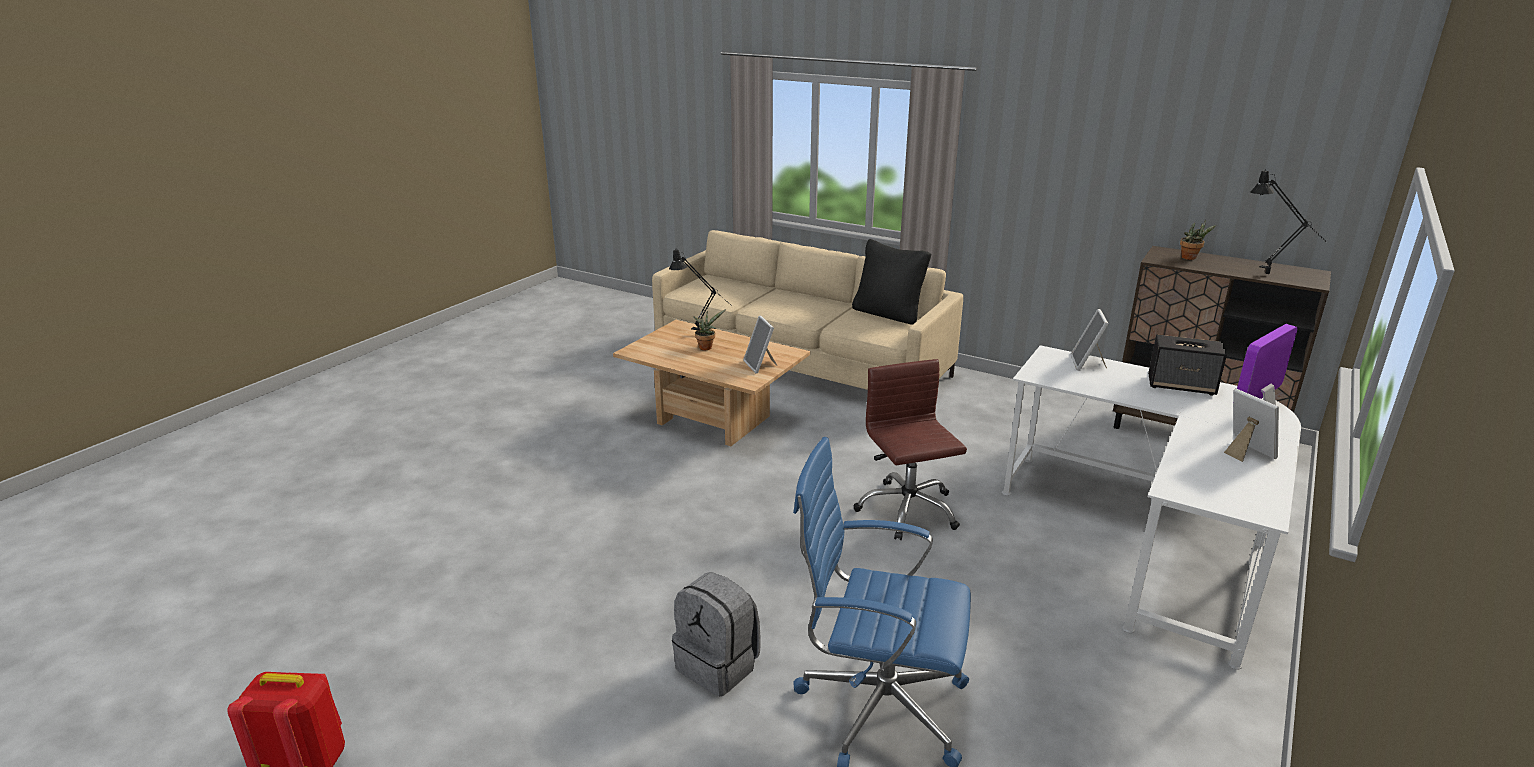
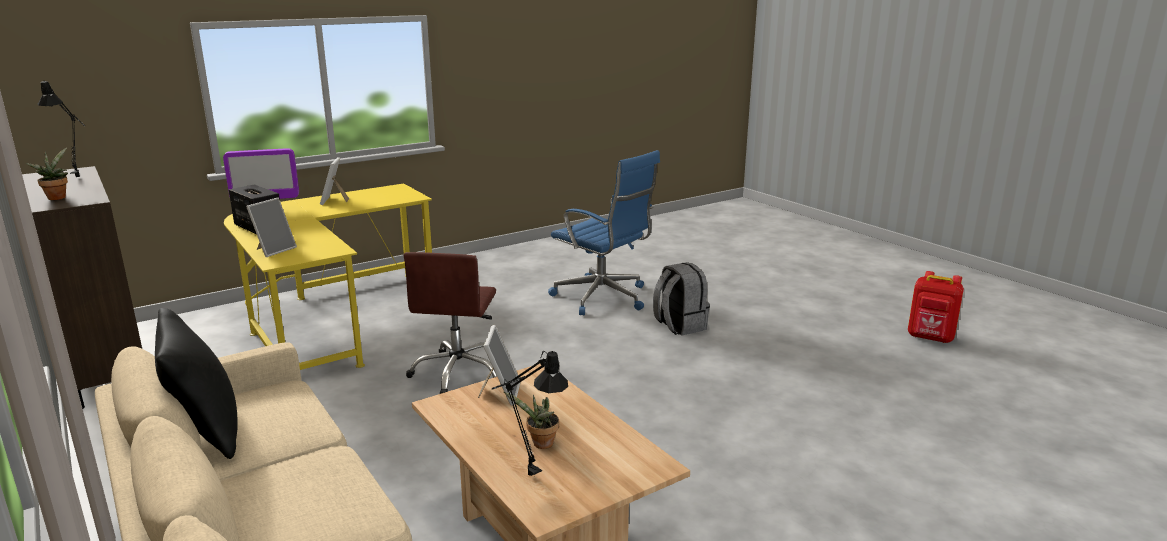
camera: 155 degrees left, 5 degrees down
white desk [1002,345,1301,670] -> yellow desk [224,183,432,370]

